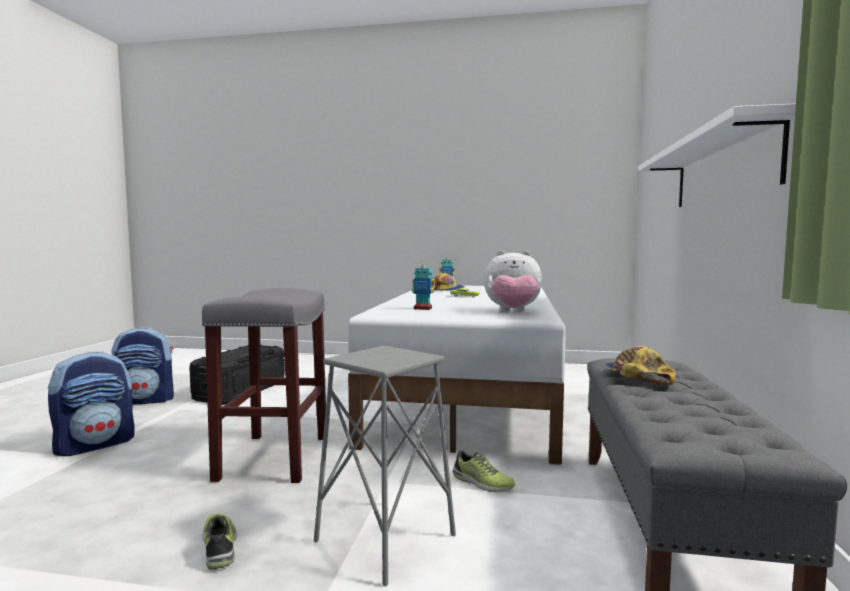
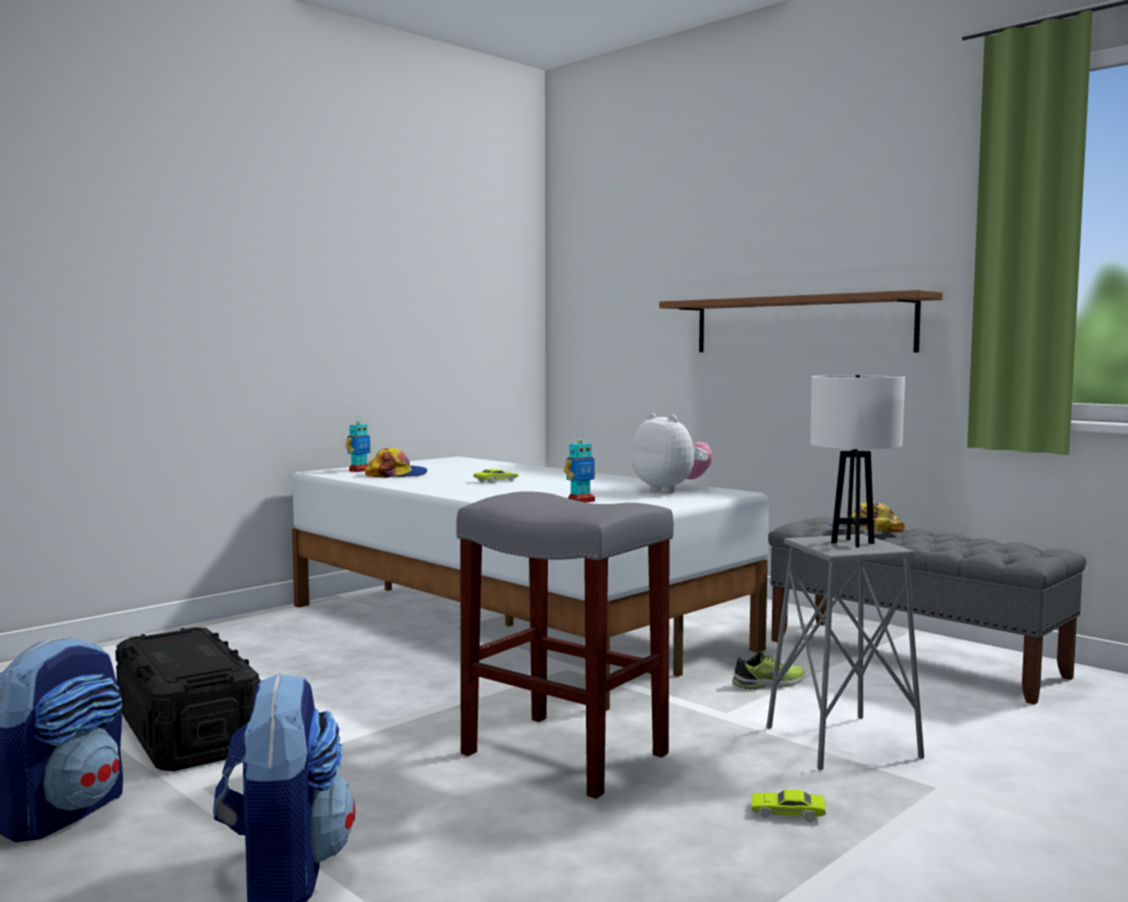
camera: 55 degrees left, 0 degrees up
shoe [203,513,237,570] -> green toy car [751,789,826,822]
plush toy [484,250,542,312] -> plush toy turned 75 degrees counterclockwise [631,413,712,493]
white shelf [638,103,796,207] -> brown shelf [659,290,943,353]
none -> white table lamp [810,375,905,547]

